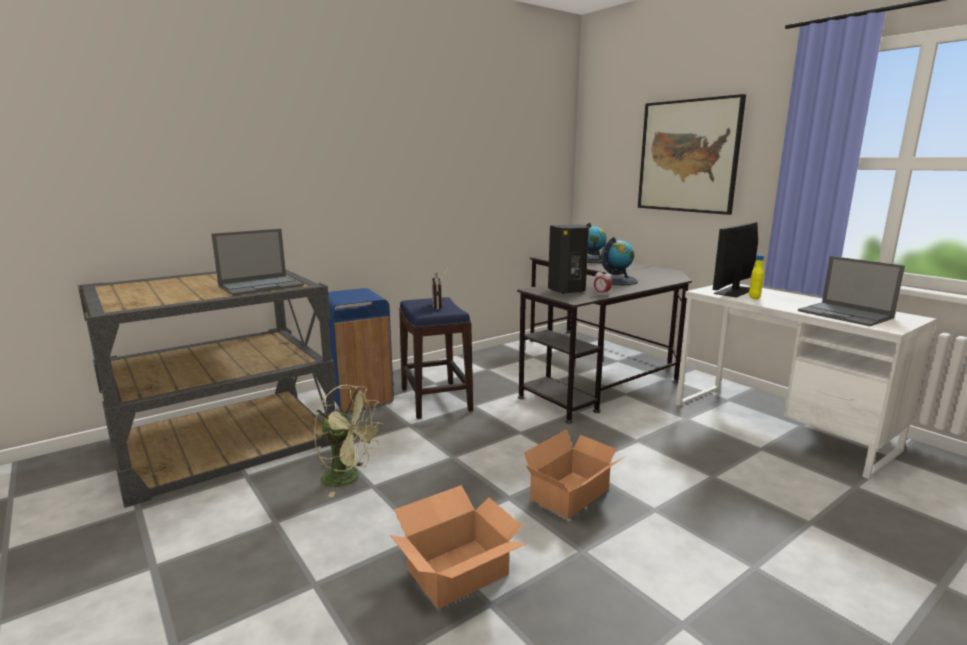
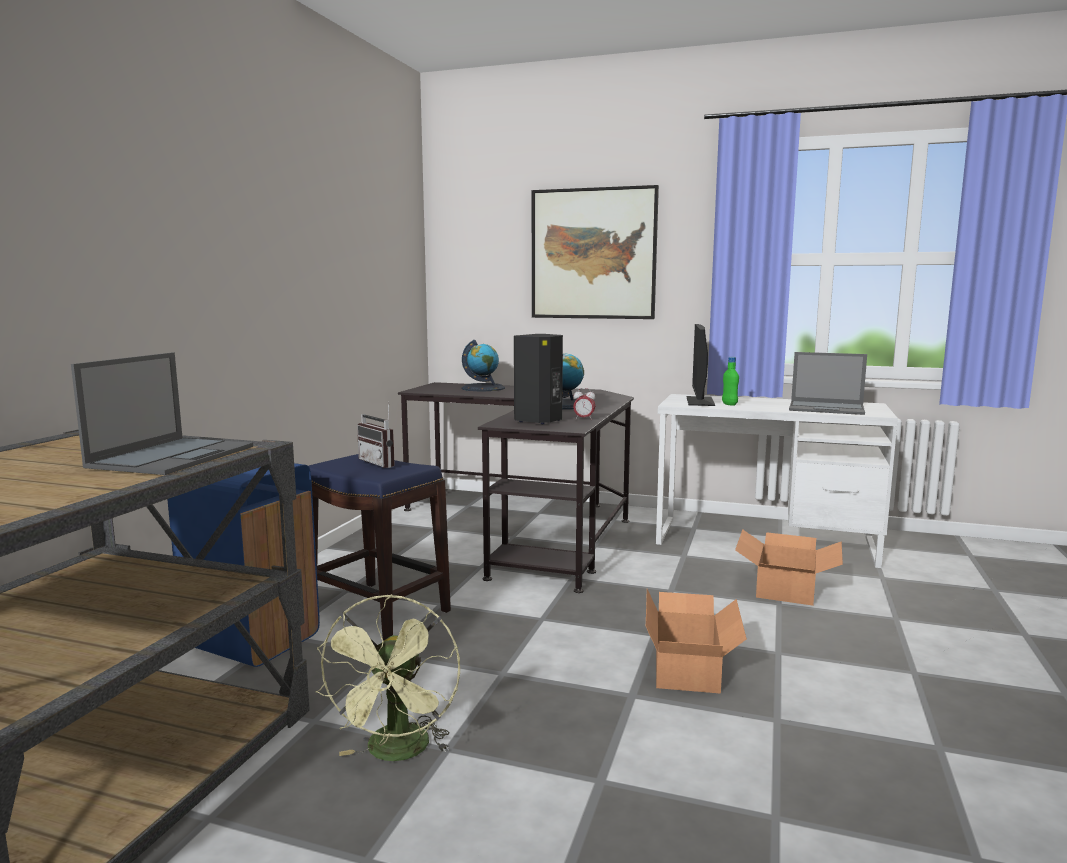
camera: 35 degrees left, 5 degrees down
green fan [314,385,383,497] -> green fan turned 105 degrees clockwise [315,594,460,761]
cardboard box [390,485,526,609] -> cardboard box moved to [735,529,843,606]
yellow bottle [749,255,764,299] -> green bottle [722,357,739,406]

